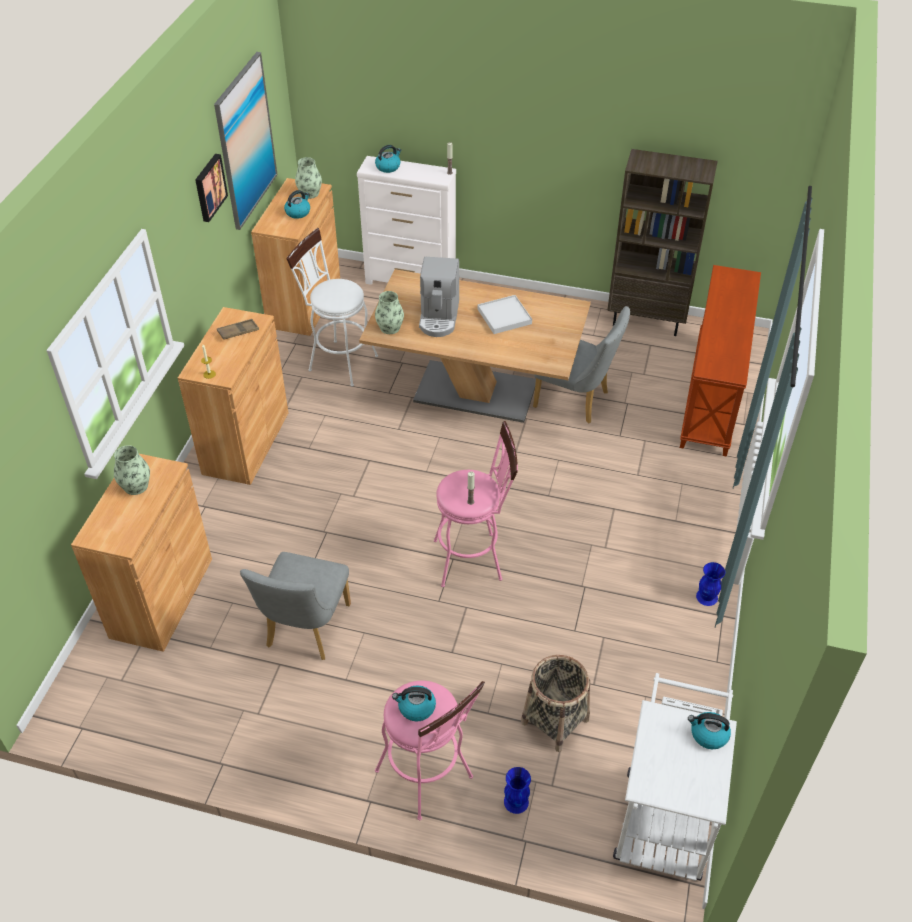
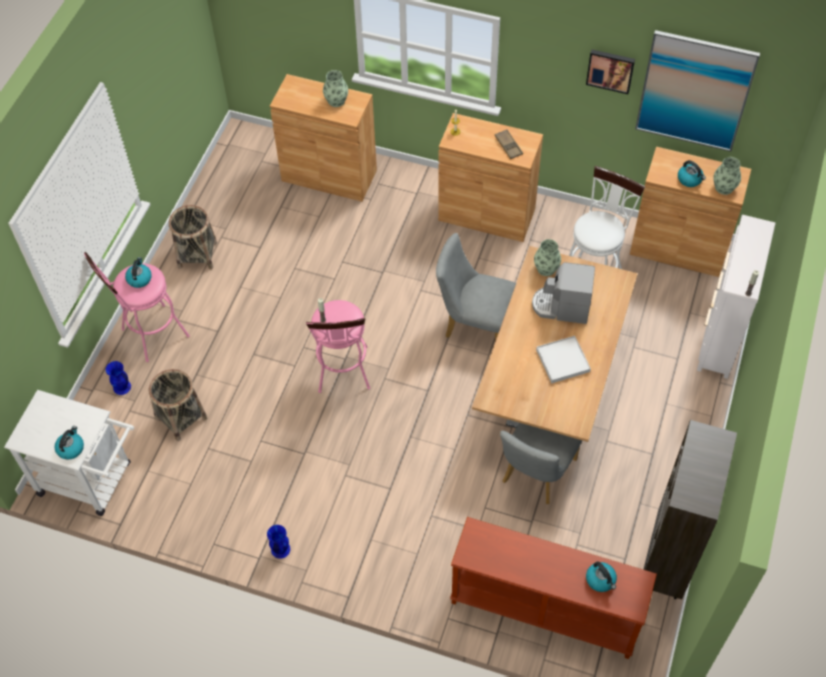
camera: 95 degrees right, 10 degrees up
grey chair [240,552,351,660] -> grey chair moved to [436,233,516,342]
kettle [375,145,401,173] -> kettle moved to [586,561,617,592]
none -> basket [169,205,217,269]

